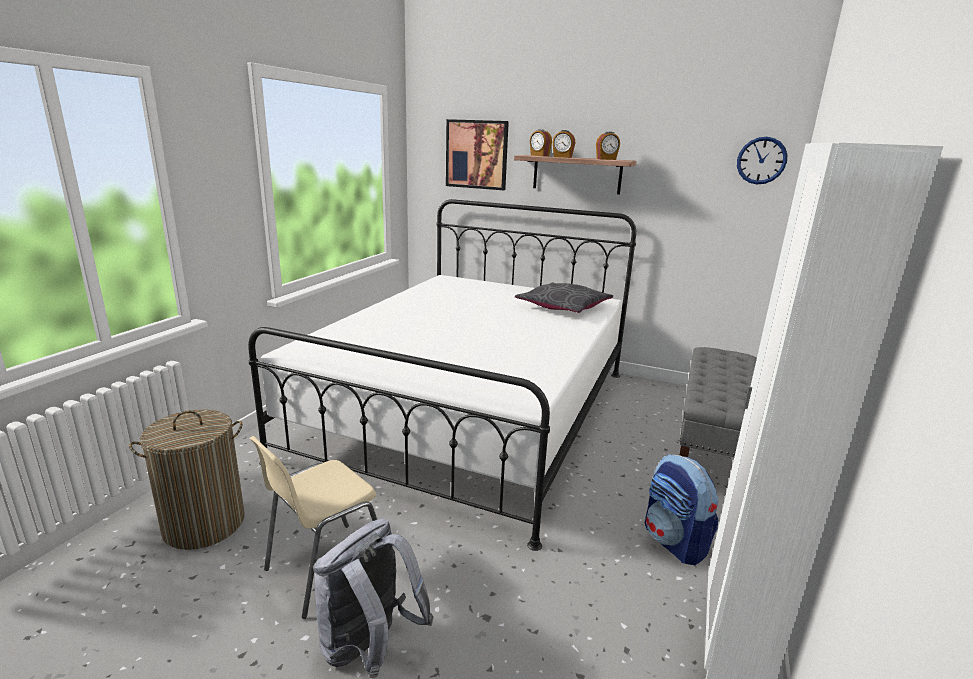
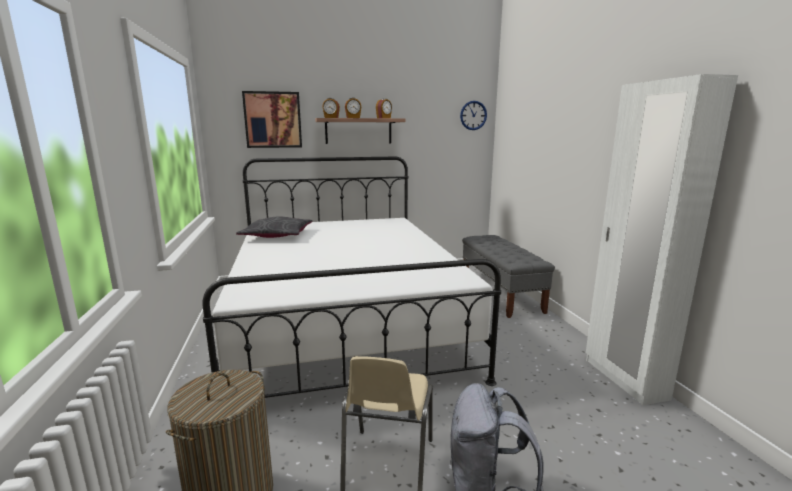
camera: 35 degrees left, 5 degrees down
grey pillow [515,283,613,313] -> grey pillow moved to [236,217,312,238]
backpack [645,454,718,565] -> none

